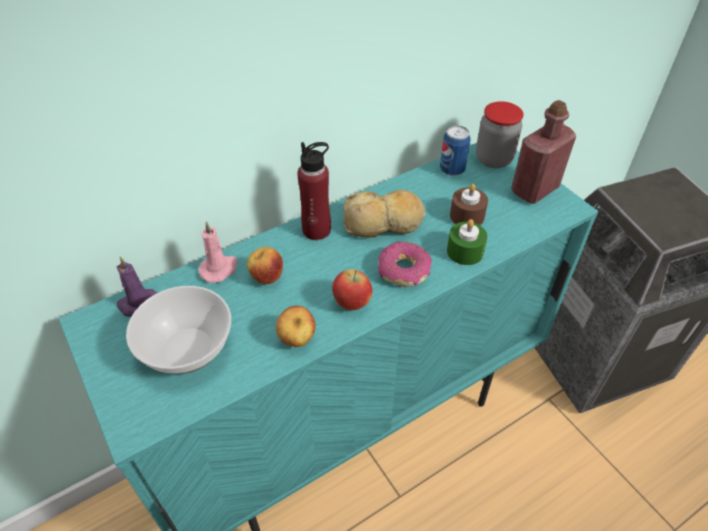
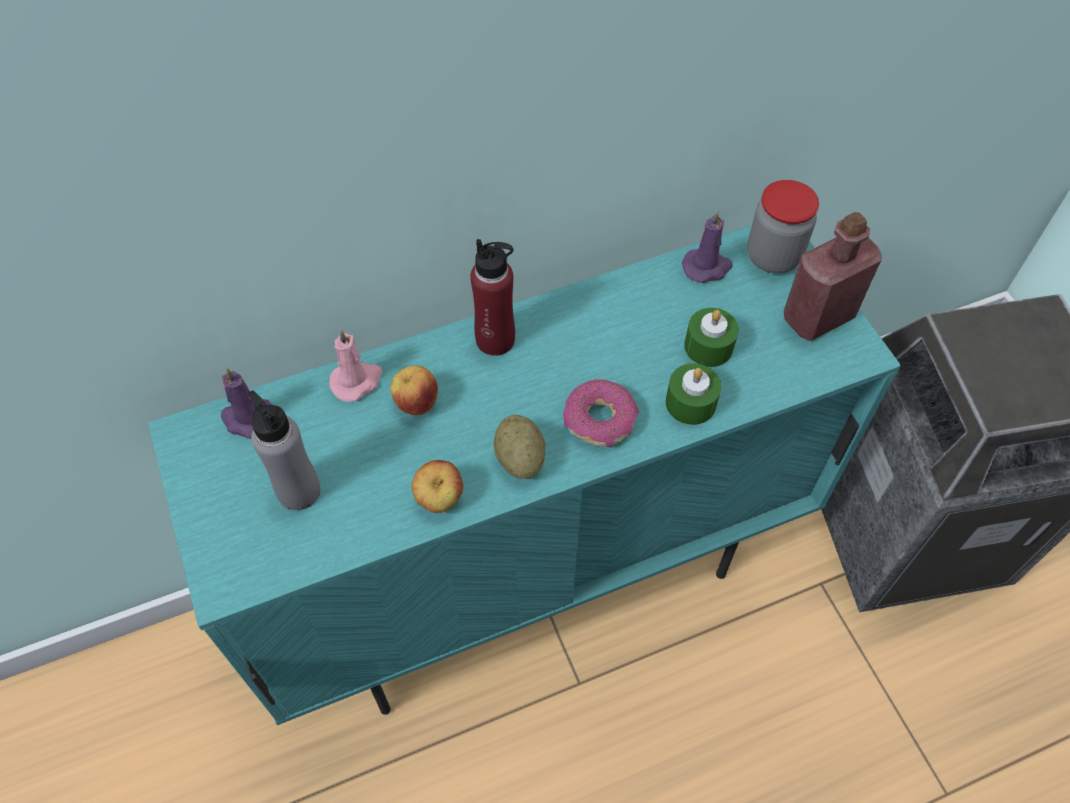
camera: 10 degrees right, 10 degrees up
bowl [126,286,231,374] -> grey bottle [248,390,320,510]
apple [332,269,372,310] -> potato [493,415,545,479]
bread [343,190,425,238] -> none
can [440,125,471,176] -> purple candle [682,210,732,283]
brown candle [450,184,488,225] -> green candle [684,308,739,367]

